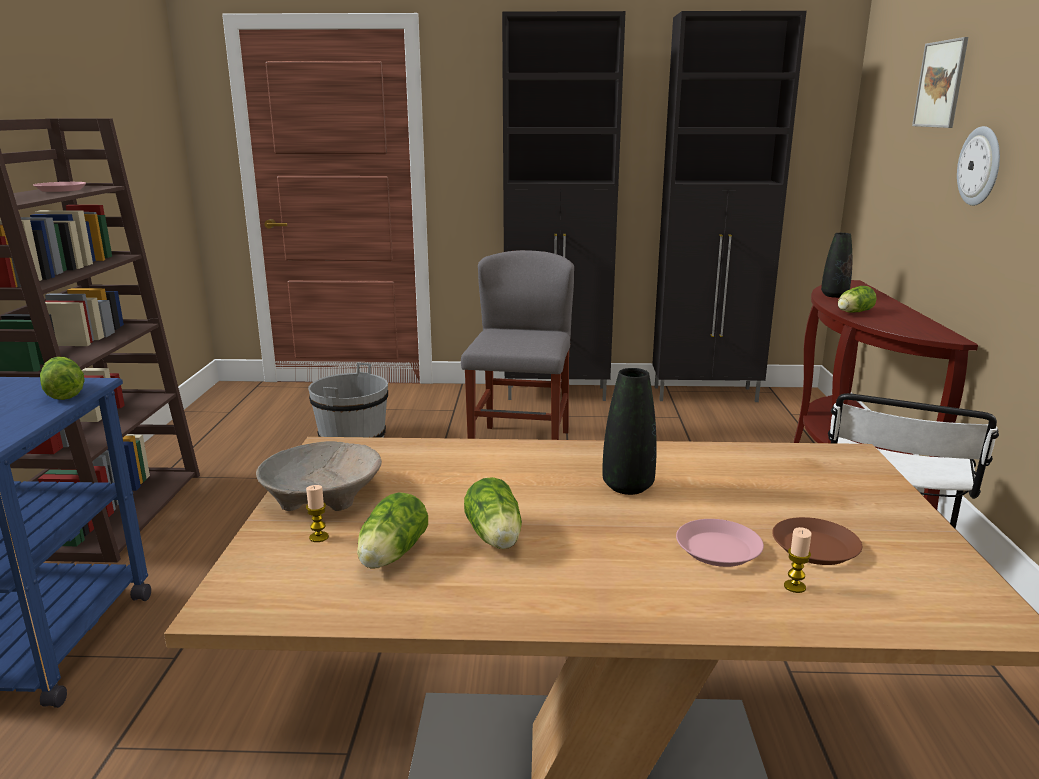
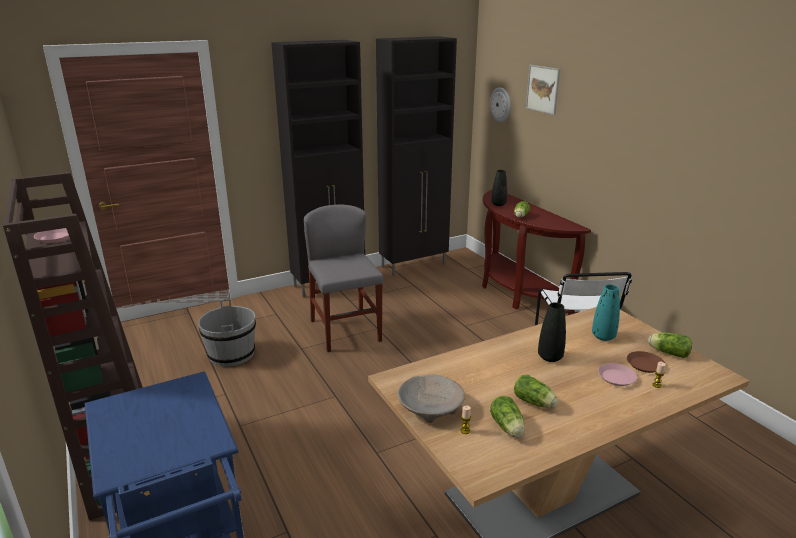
camera: 30 degrees left, 5 degrees up
lettuce [40,357,85,400] -> lettuce moved to [648,332,692,358]
wall clock [957,126,1000,206] -> wall clock moved to [490,87,511,122]
none -> turquoise vase [592,284,620,341]

